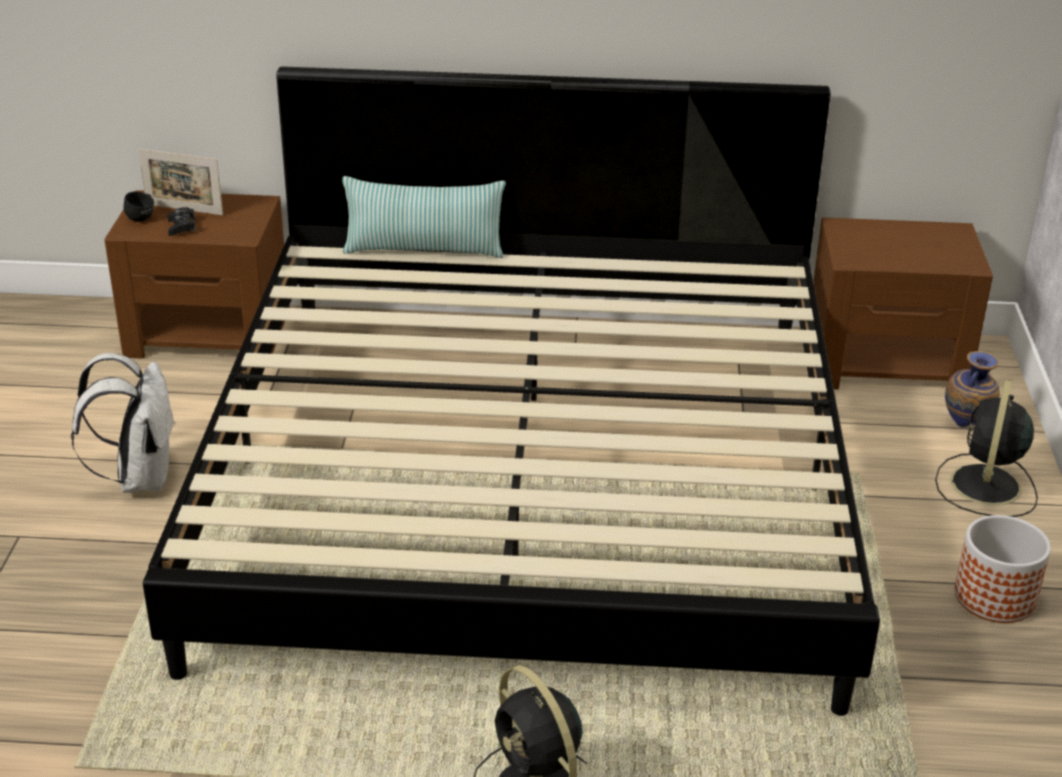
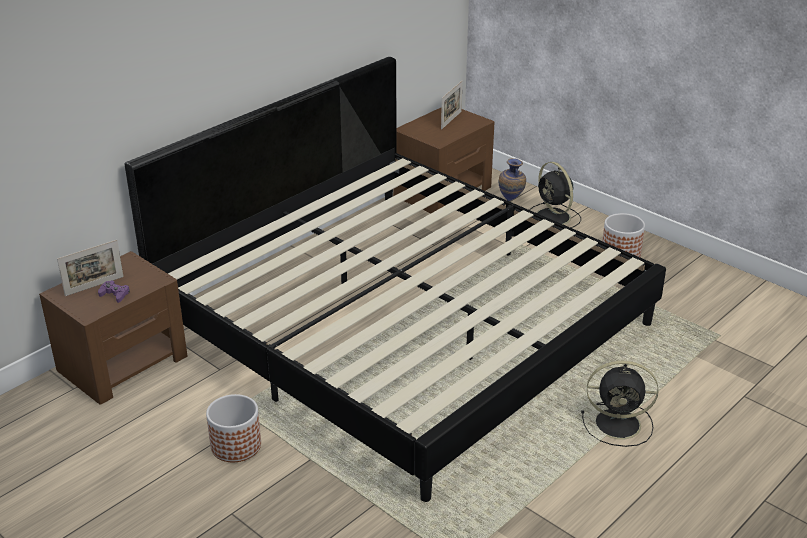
camera: 50 degrees left, 0 degrees up
white backpack [71,353,175,493] -> planter [206,394,261,462]
black mug [123,191,154,222] -> none
black game controller [167,207,196,236] -> purple game controller [98,280,130,303]
pillow [342,176,506,258] -> none
none -> picture frame [441,81,463,129]

